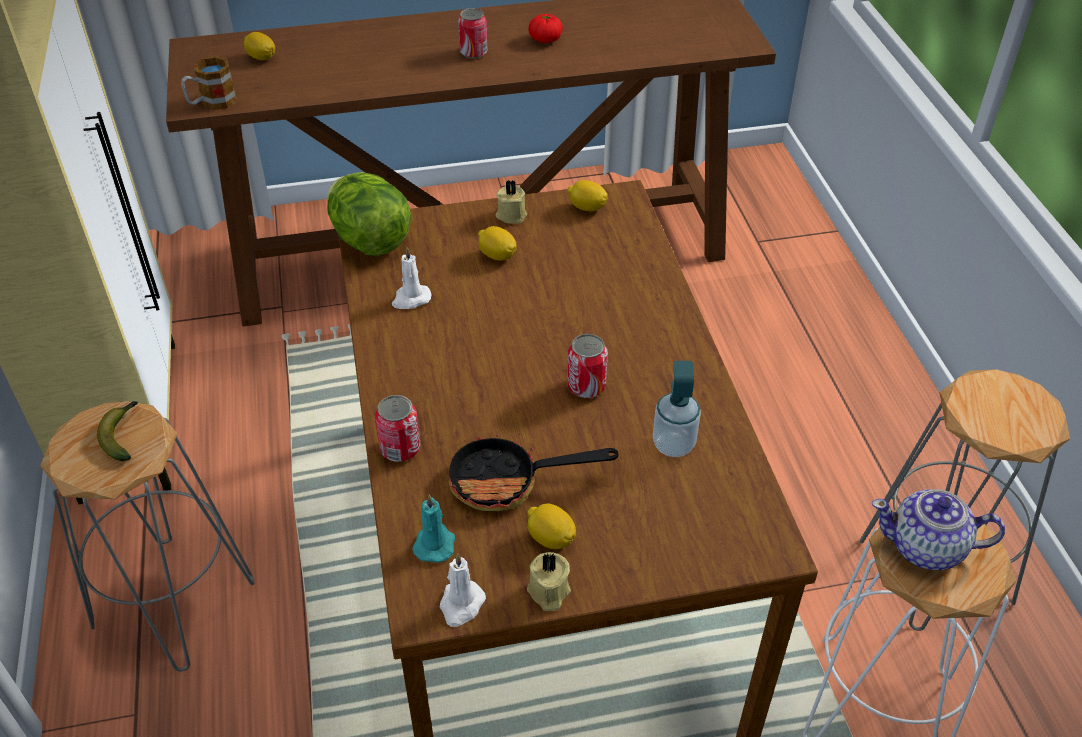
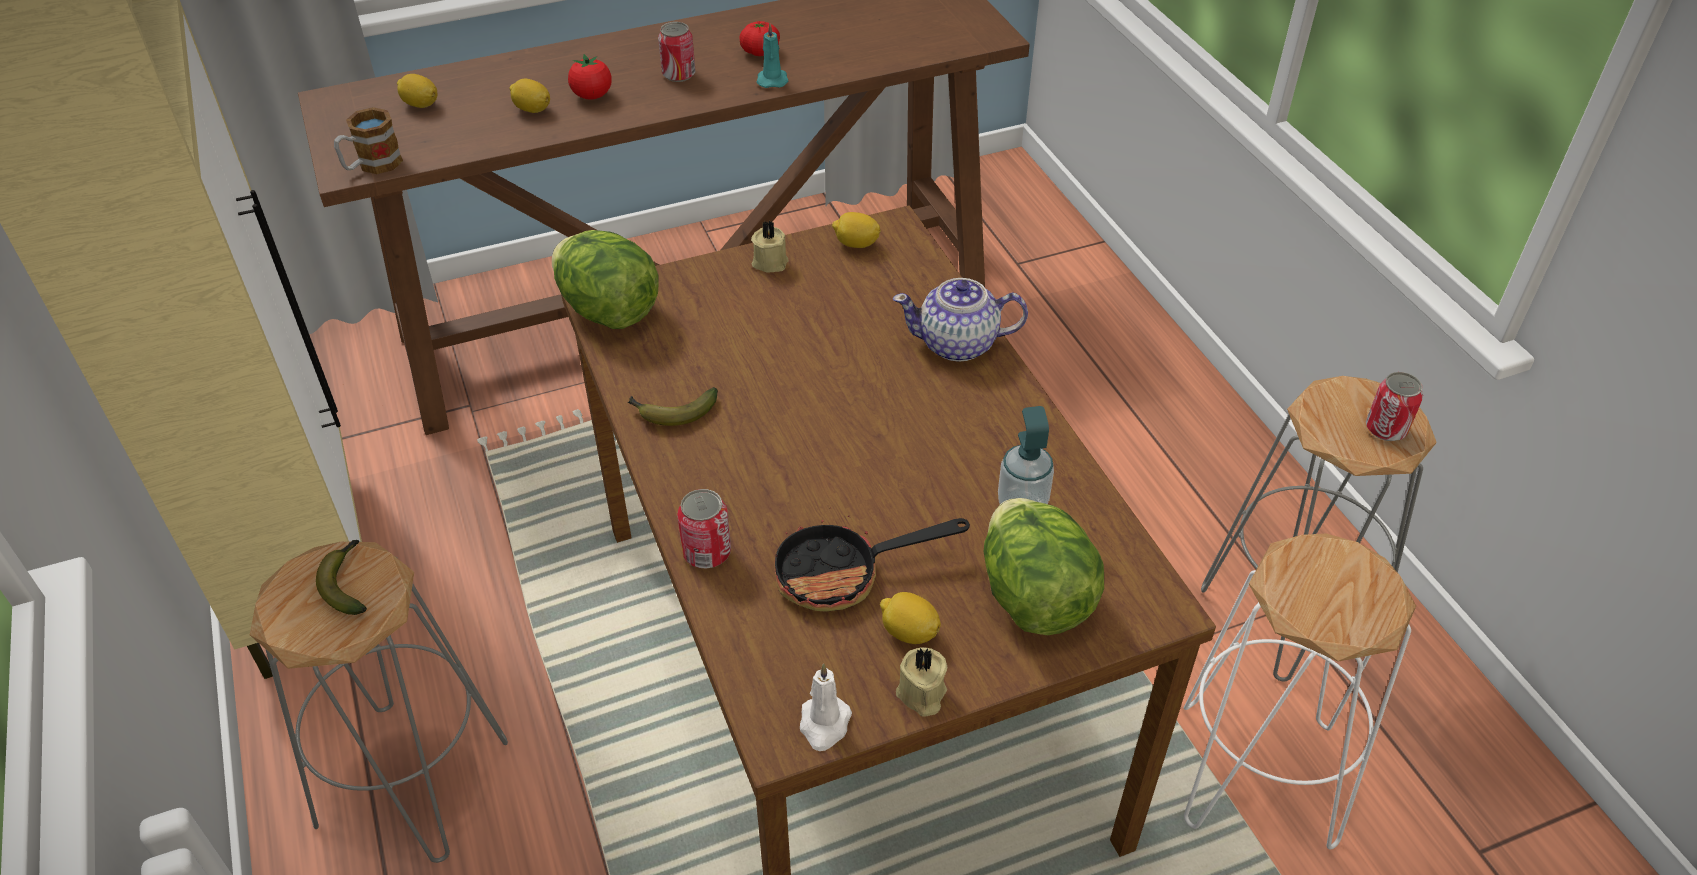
camera: 10 degrees left, 0 degrees up
white candle [392,247,431,309] -> none
turquoise candle [412,494,455,563] -> turquoise candle moved to [757,24,789,88]
lemon [478,226,517,260] -> lemon moved to [509,79,550,113]
can [567,334,608,398] -> can moved to [1366,372,1423,441]
teapot [872,489,1005,570] -> teapot moved to [893,278,1028,362]
none -> tomato [568,54,612,100]
none -> banana [628,387,718,426]
none -> lettuce [984,498,1104,635]

